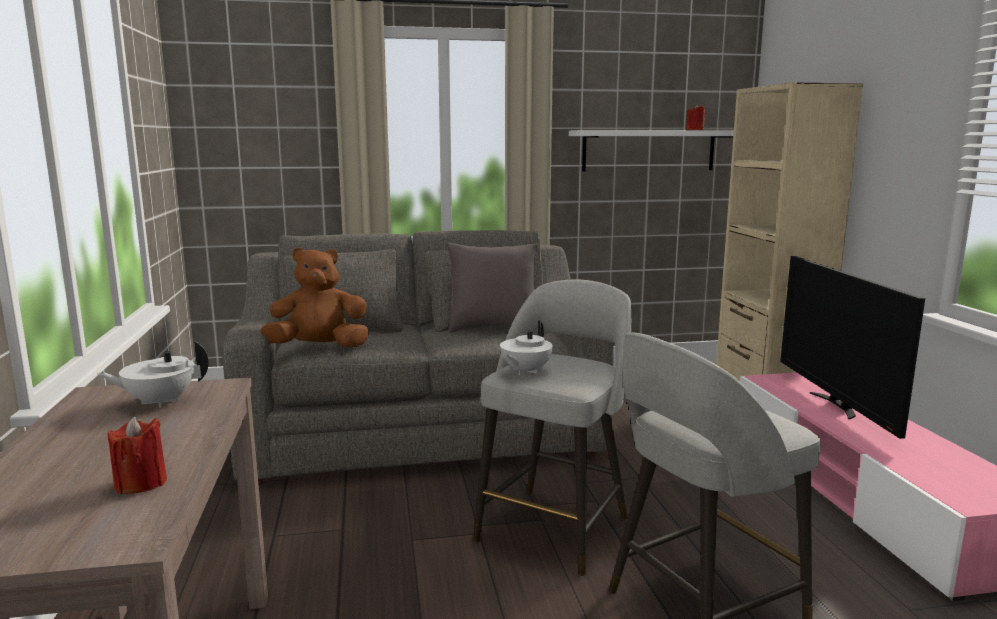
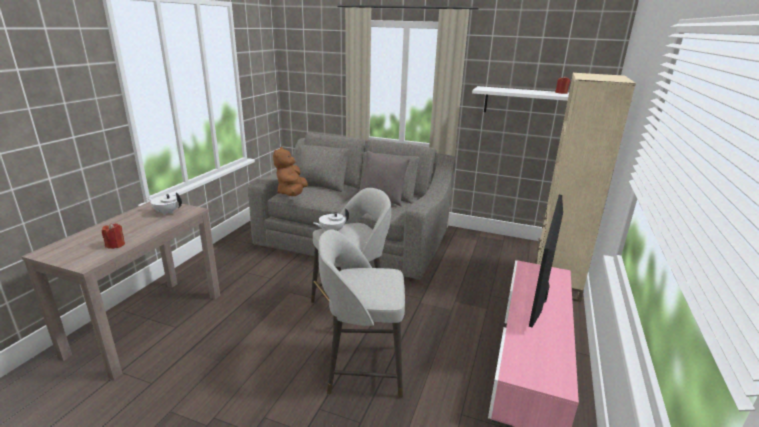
camera: 30 degrees right, 10 degrees up
brown plush toy [260,248,369,347] -> brown plush toy turned 105 degrees counterclockwise [273,147,308,196]

